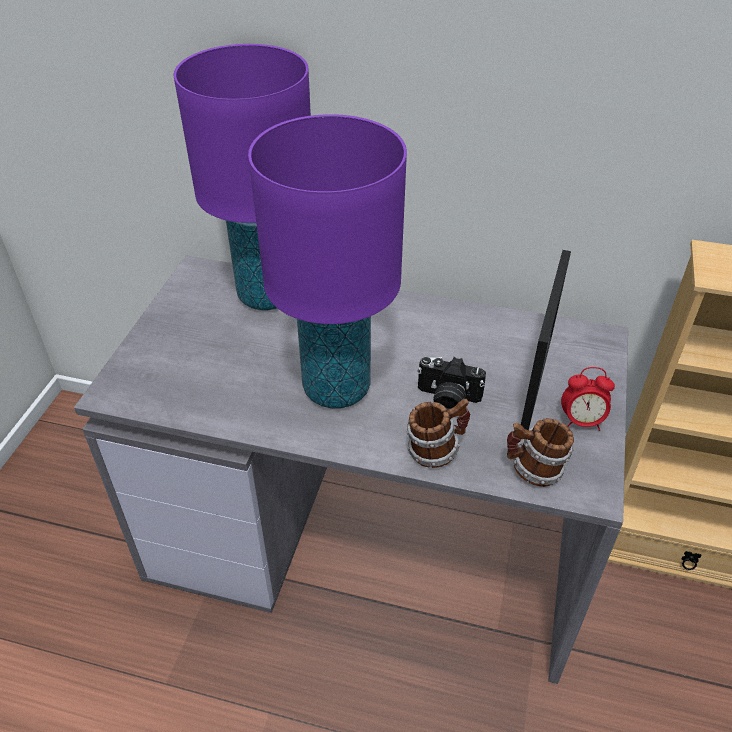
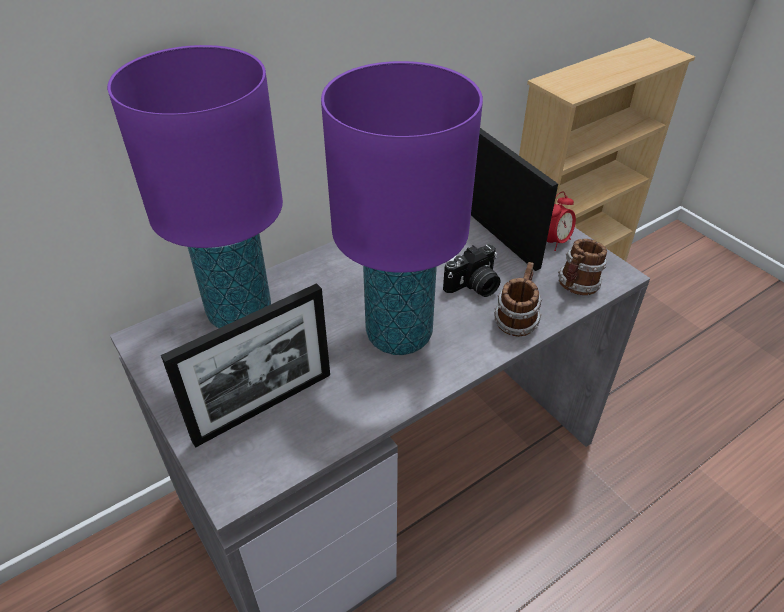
camera: 50 degrees left, 0 degrees up
none -> picture frame [161,283,330,448]

